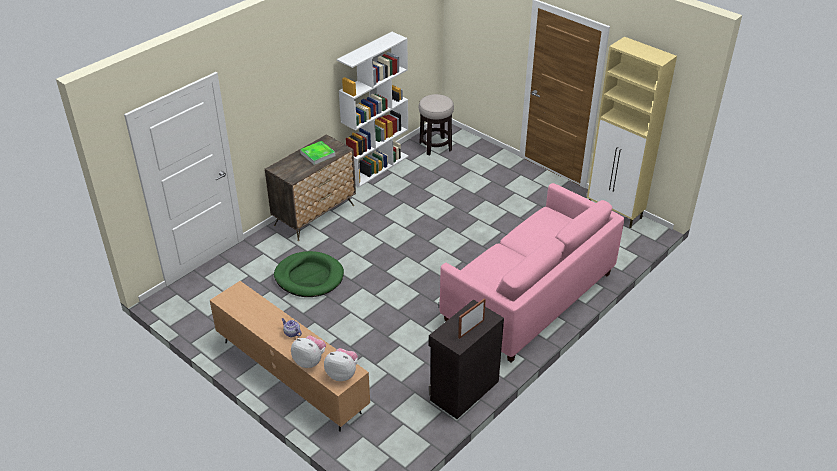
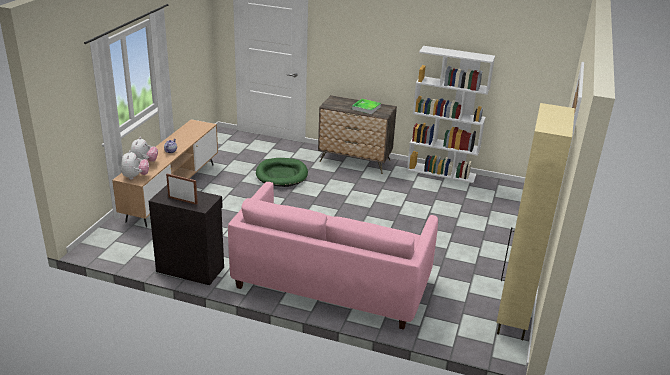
camera: 65 degrees right, 10 degrees down
stool [418,94,454,155] -> none

